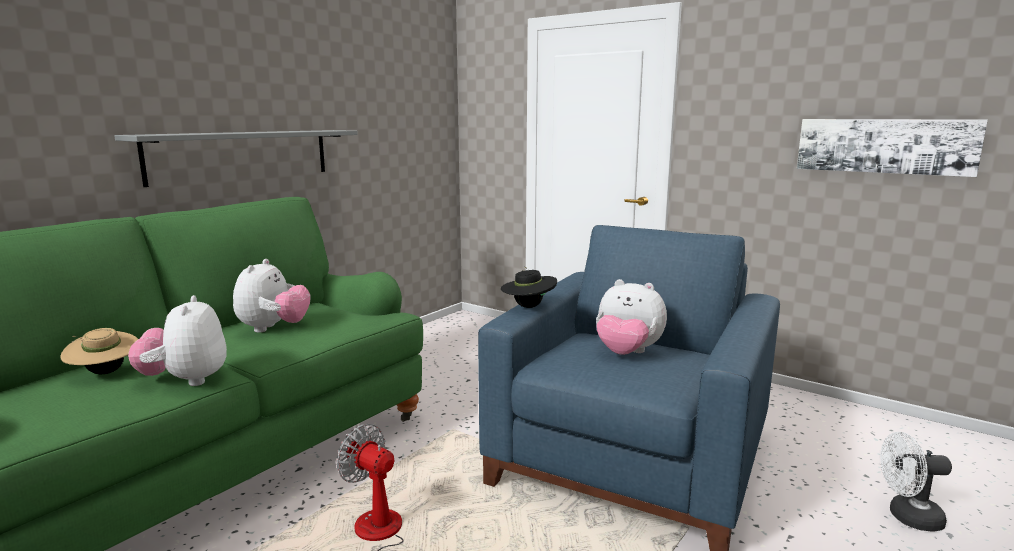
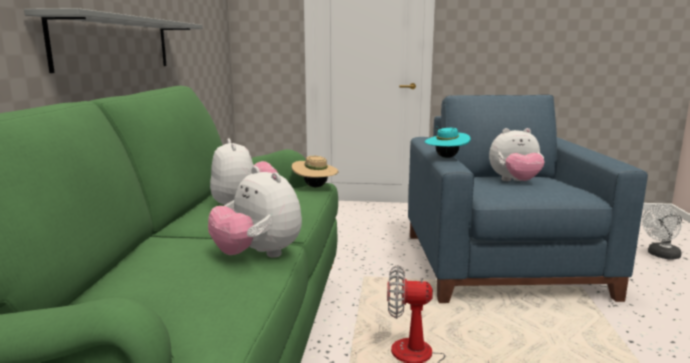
camera: 30 degrees left, 0 degrees up
beige hat [60,328,138,374] -> beige hat moved to [292,156,339,187]
black hat [501,267,557,308] -> turquoise hat [425,127,471,158]
picture [797,119,988,177] -> none

